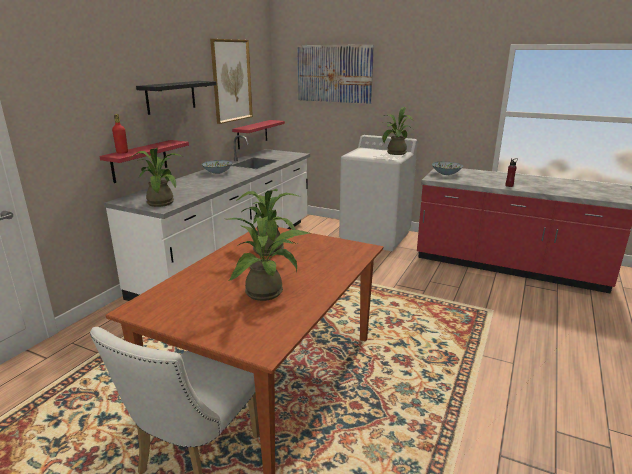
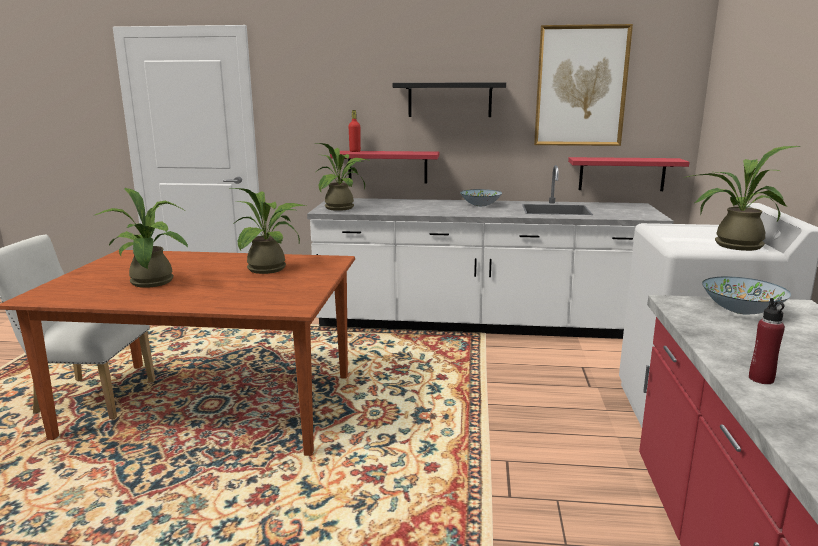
camera: 70 degrees right, 5 degrees down
picture [297,45,374,104] -> none

